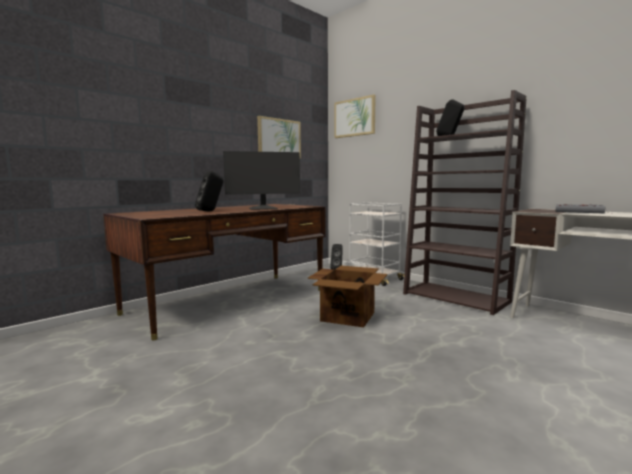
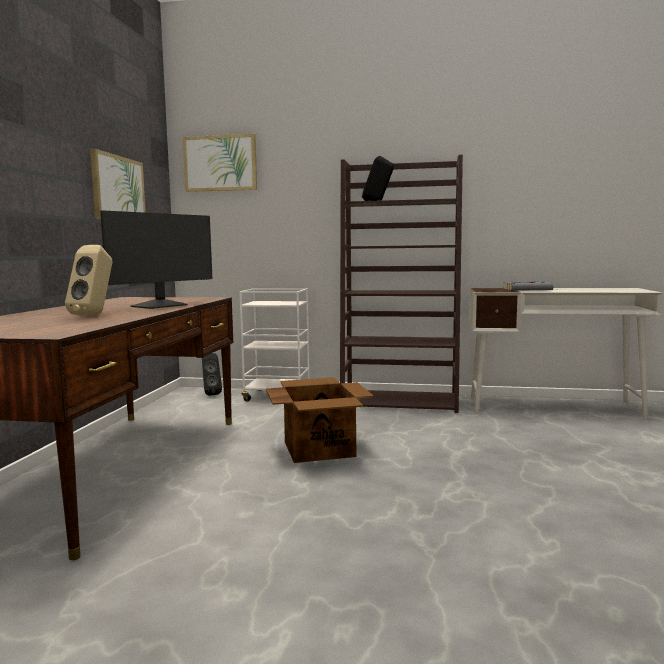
camera: 35 degrees left, 0 degrees up
black speaker [195,171,223,212] -> beige speaker [65,245,112,316]

